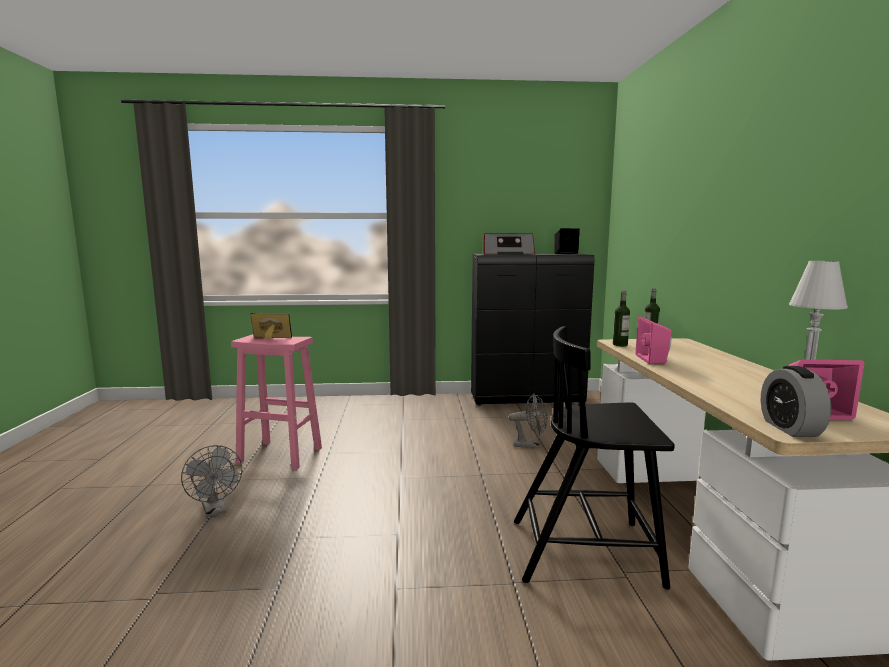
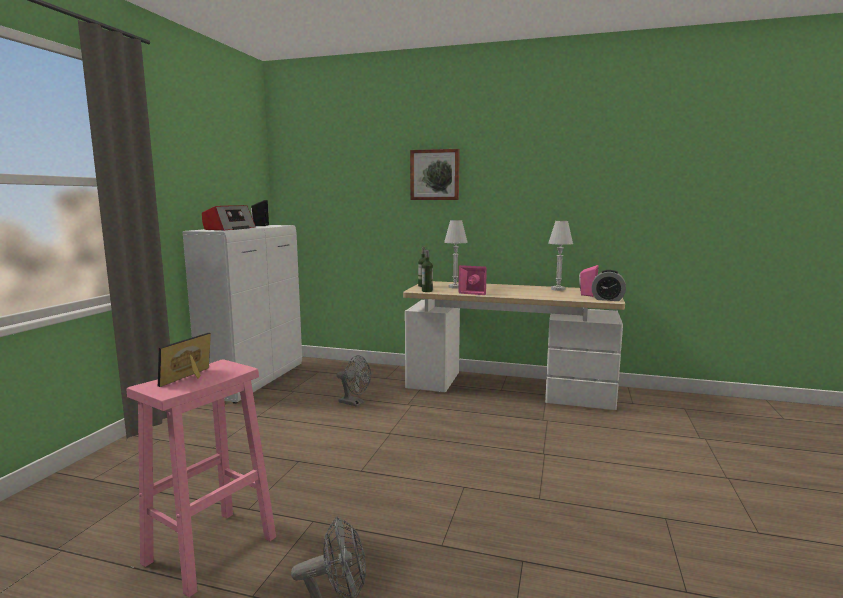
camera: 70 degrees left, 0 degrees up
black cabinet [471,253,594,406] -> white cabinet [182,225,302,404]
grey fan [509,393,548,448] -> grey fan turned 90 degrees clockwise [337,355,371,407]
black chair [514,326,675,590] -> none
none -> picture [410,149,460,200]
none -> white table lamp [444,220,468,289]

